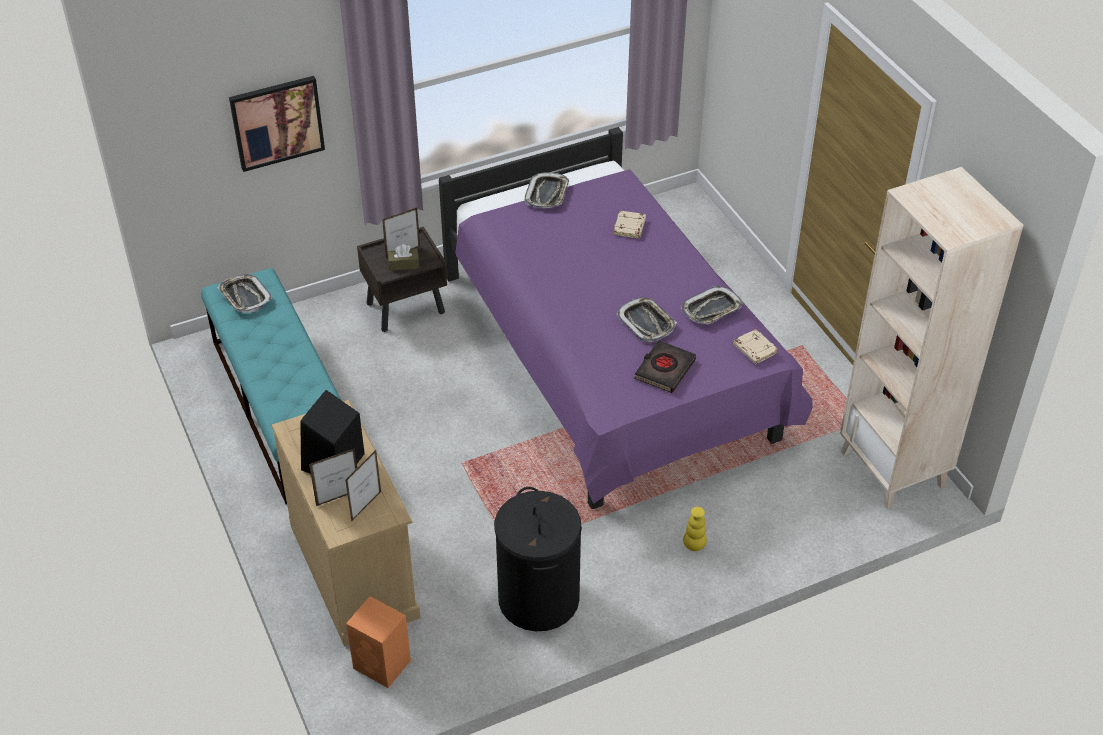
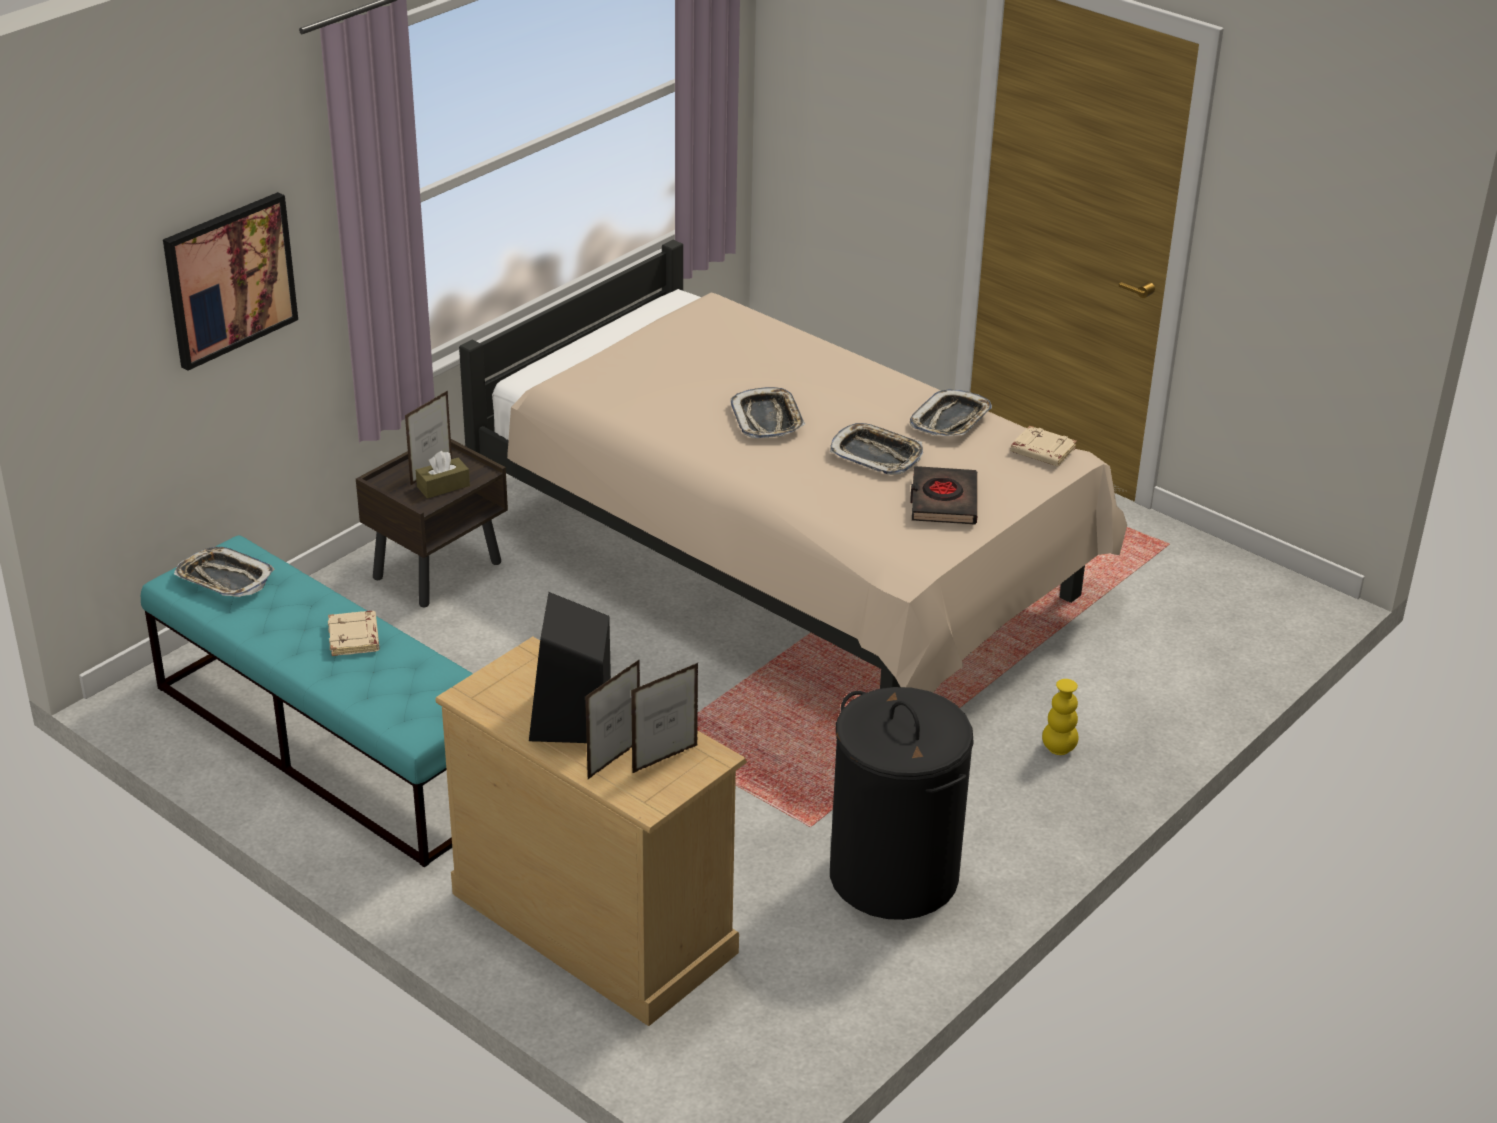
camera: 25 degrees left, 10 degrees down
picture frame [346,450,381,522] -> picture frame turned 135 degrees counterclockwise [631,663,698,774]
orange speaker [346,596,411,688] -> none
purple bed [439,127,813,509] -> beige bed [459,240,1127,693]
tray [525,172,569,208] -> tray moved to [730,387,805,438]
beige book [613,210,646,238] -> beige book moved to [328,611,380,656]
beige bookcase [840,167,1023,509] -> none

